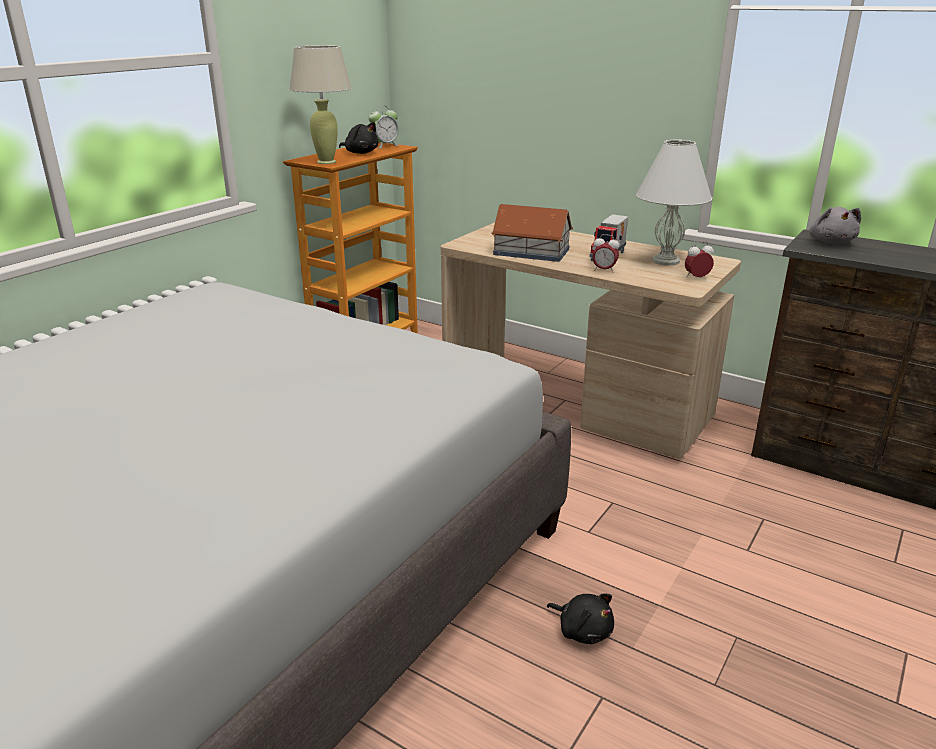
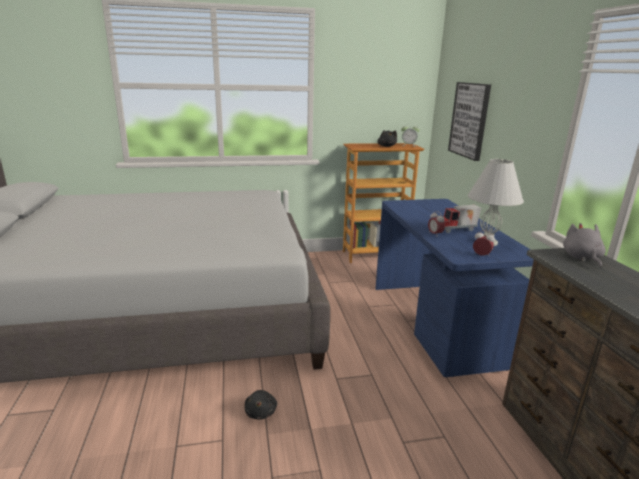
camera: 45 degrees right, 5 degrees down
beige table lamp [290,45,351,164] -> none
beige desk [441,222,741,459] -> blue desk [375,199,534,377]
toy house [491,204,573,262] -> none
grey plush toy [809,207,861,244] -> grey plush toy turned 135 degrees clockwise [563,223,606,268]
none -> picture [448,82,491,161]

